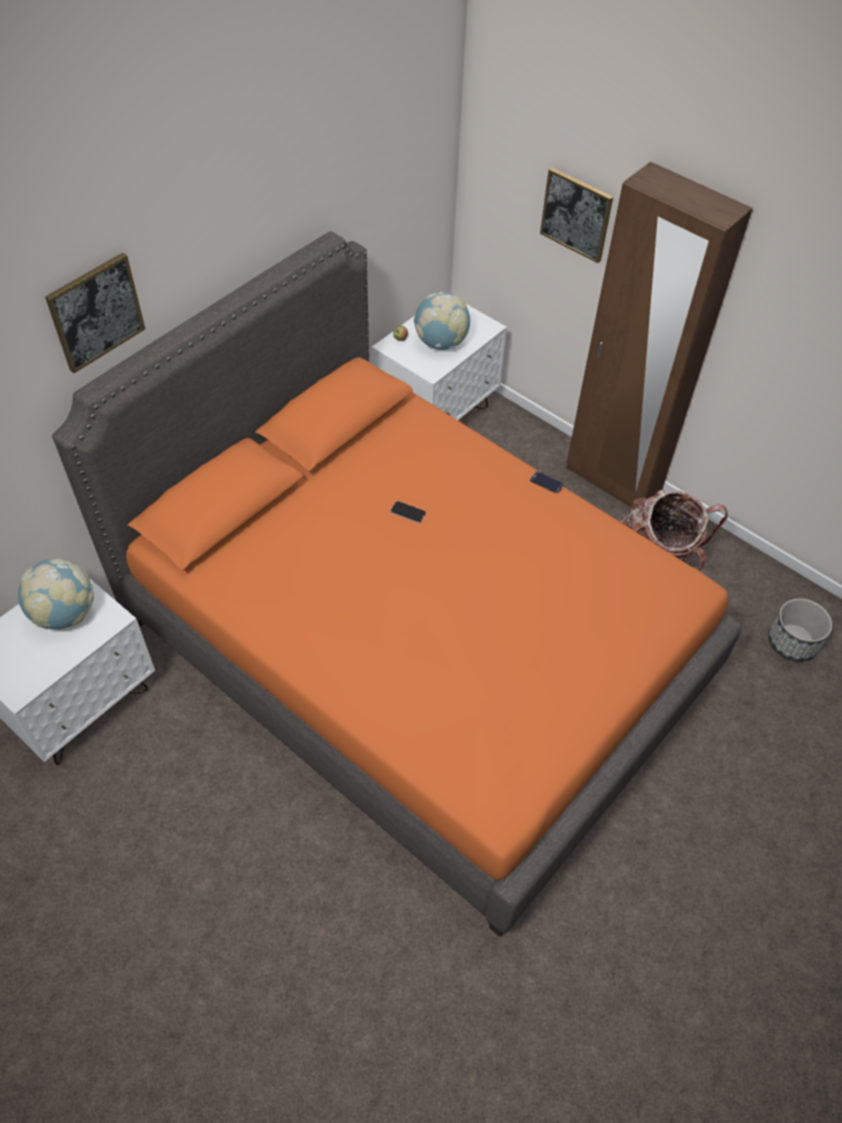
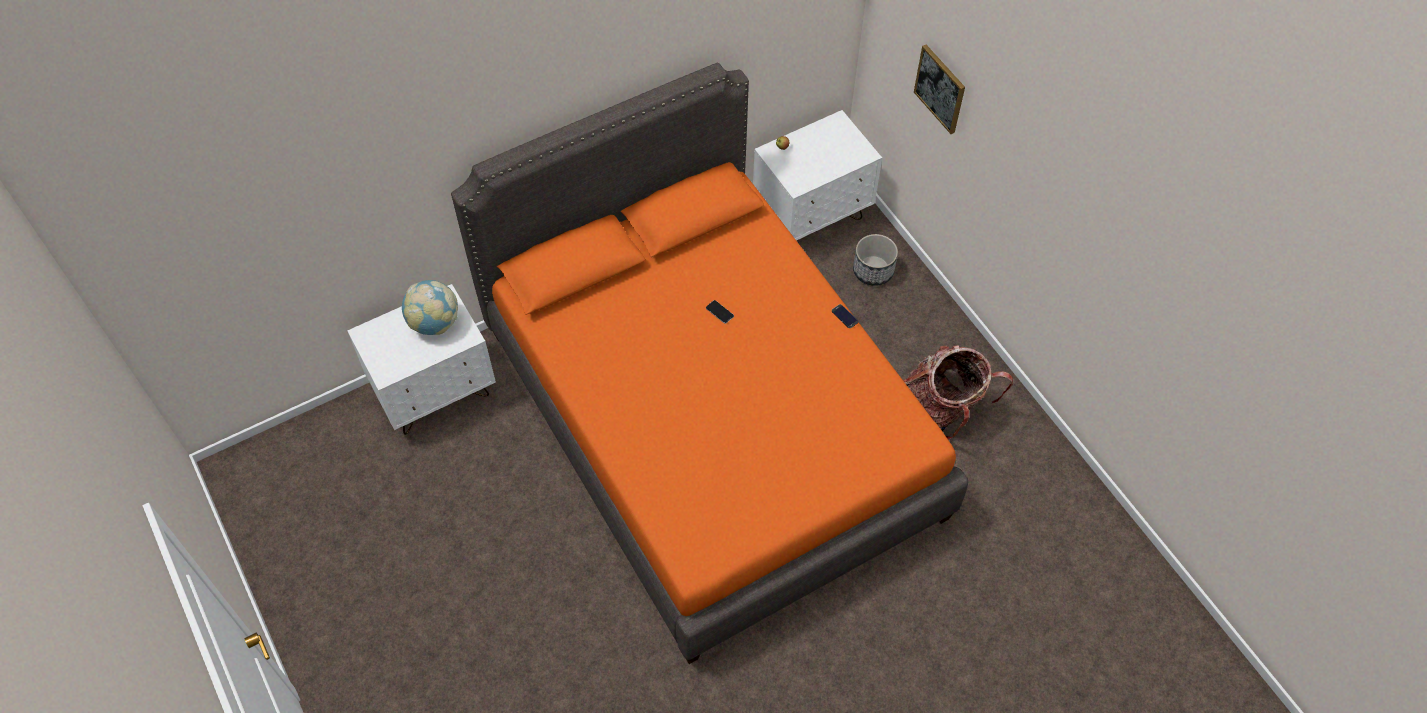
camera: 20 degrees right, 5 degrees up
picture [45,253,145,373] -> none
globe [414,291,470,350] -> none
brown wardrobe [566,162,753,507] -> none
planter [768,598,832,662] -> planter moved to [853,234,898,286]

